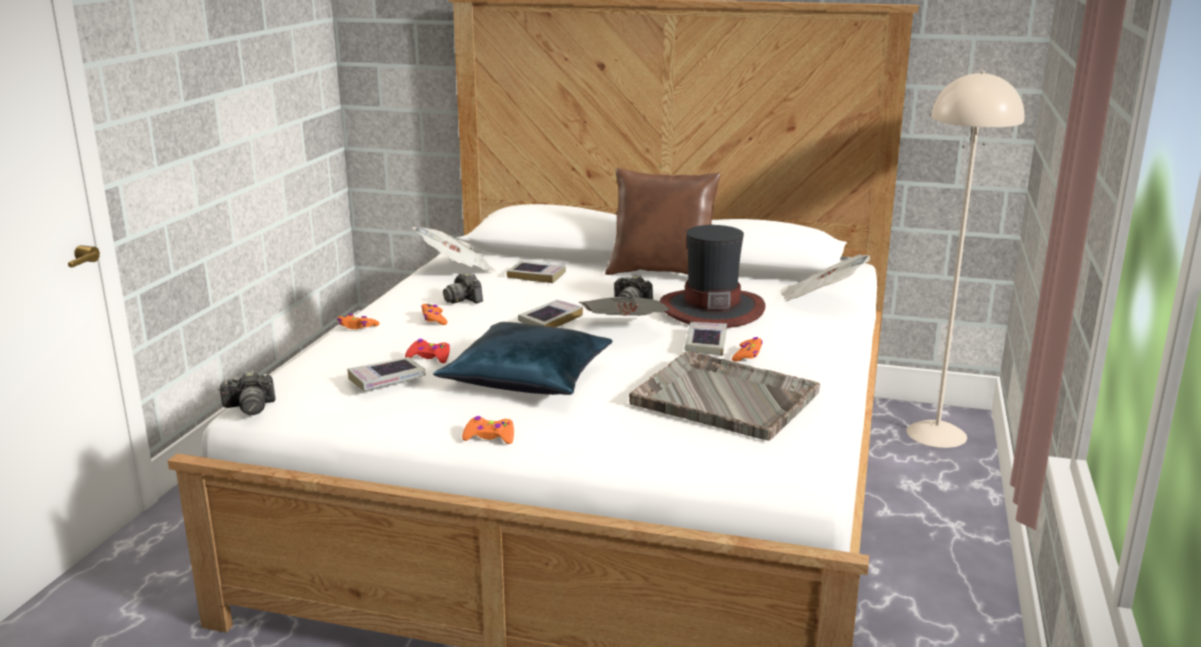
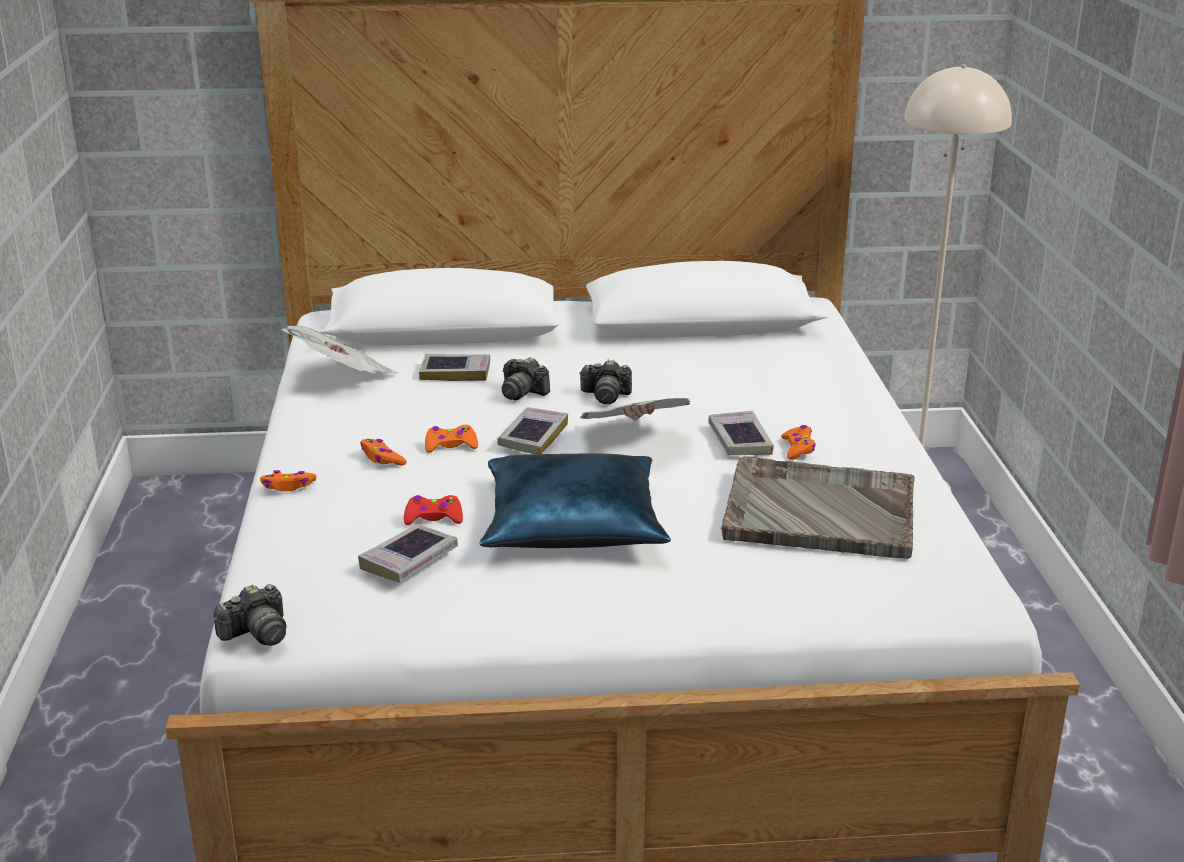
camera: 20 degrees left, 5 degrees up
camera [443,272,483,304] -> camera moved to [502,357,550,400]
orange game controller [462,416,514,444] -> orange game controller moved to [425,425,478,453]
brown pillow [605,168,721,275] -> none
hat [660,225,765,328] -> none
newspaper [780,254,870,301] -> none

